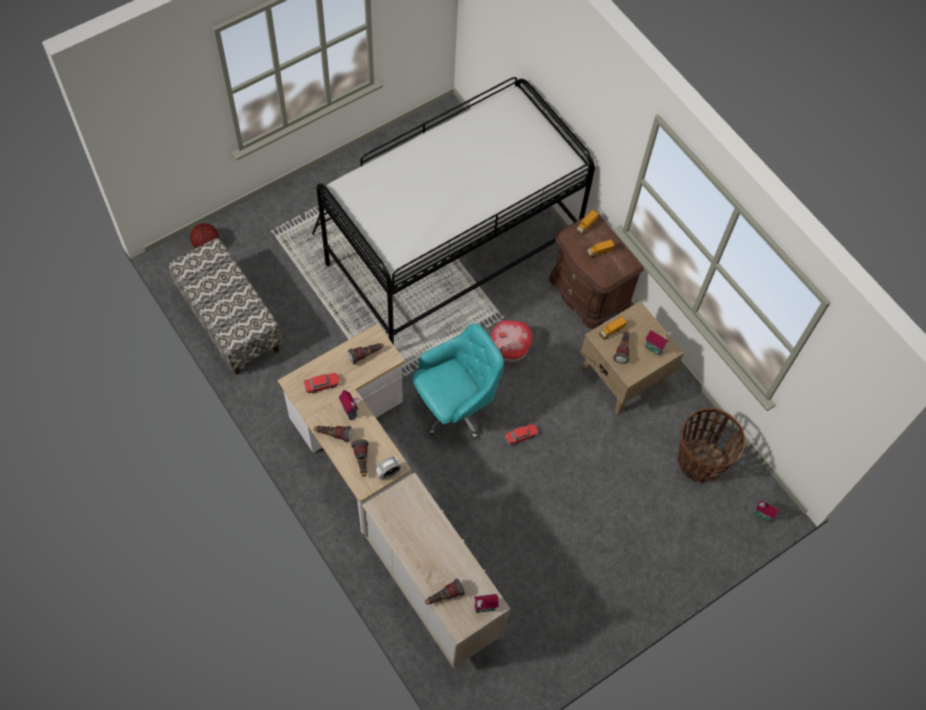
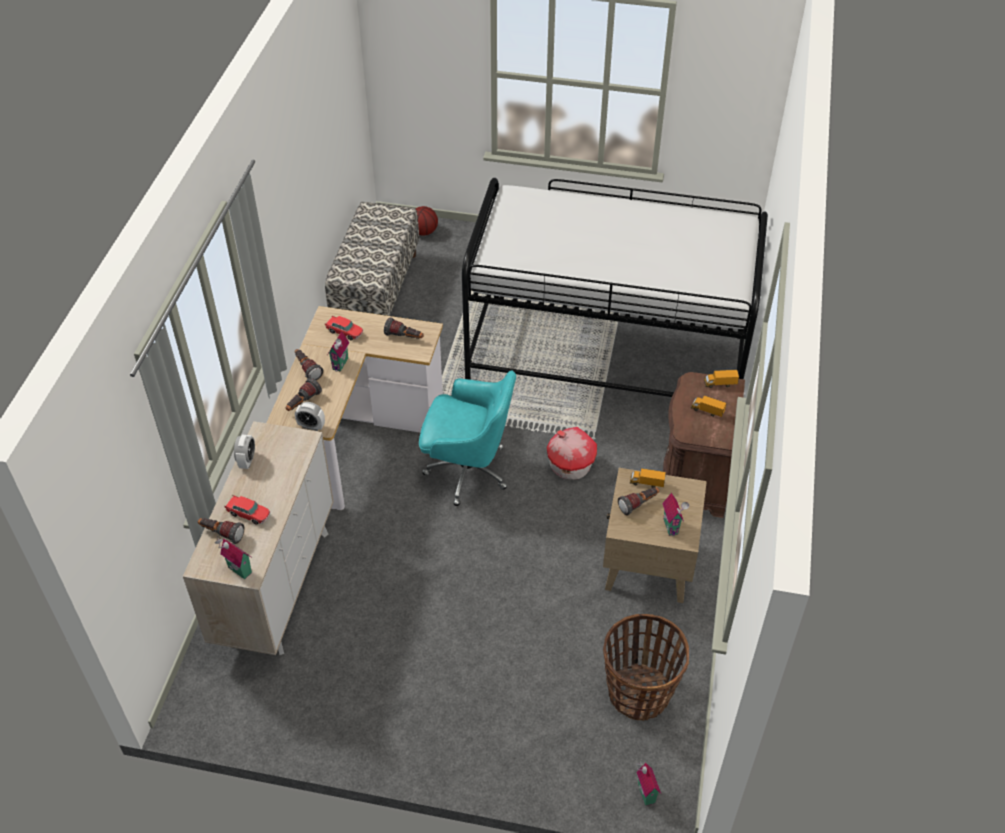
camera: 50 degrees right, 15 degrees down
toy car [505,424,538,445] -> toy car moved to [224,495,270,525]
none -> alarm clock [234,435,255,469]

